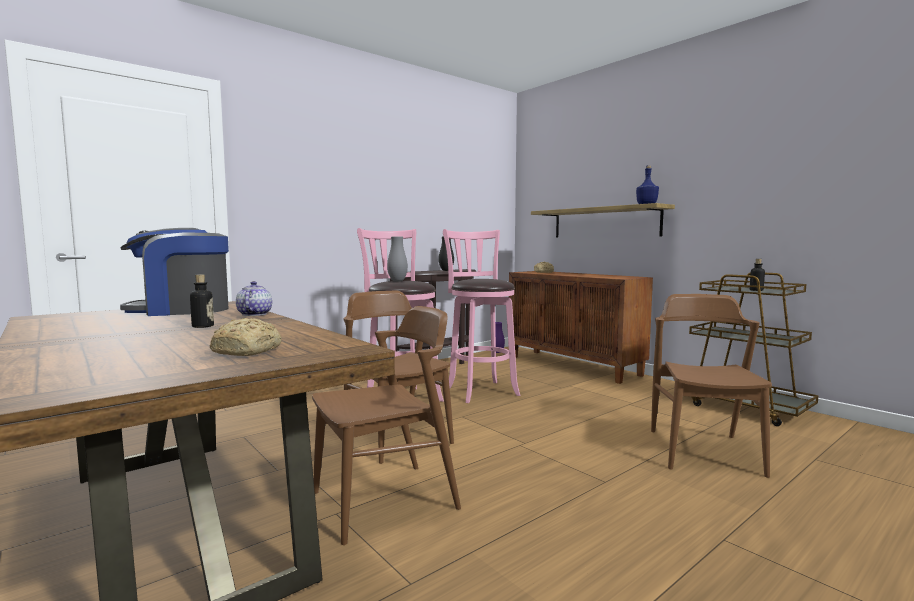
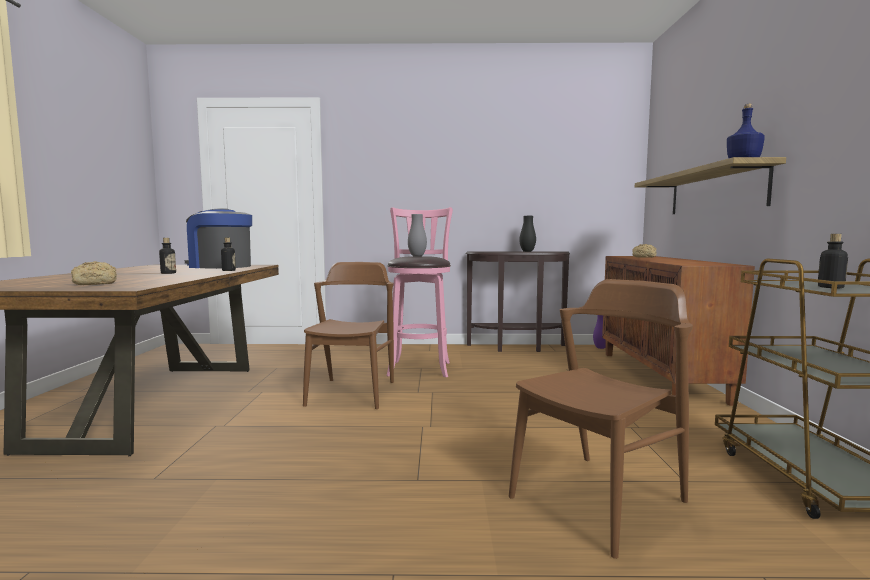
camera: 40 degrees right, 0 degrees up
teapot [236,281,272,316] -> bottle [221,237,236,271]
brown chair [312,306,461,545] -> none
pink stool [443,229,520,403] -> none

